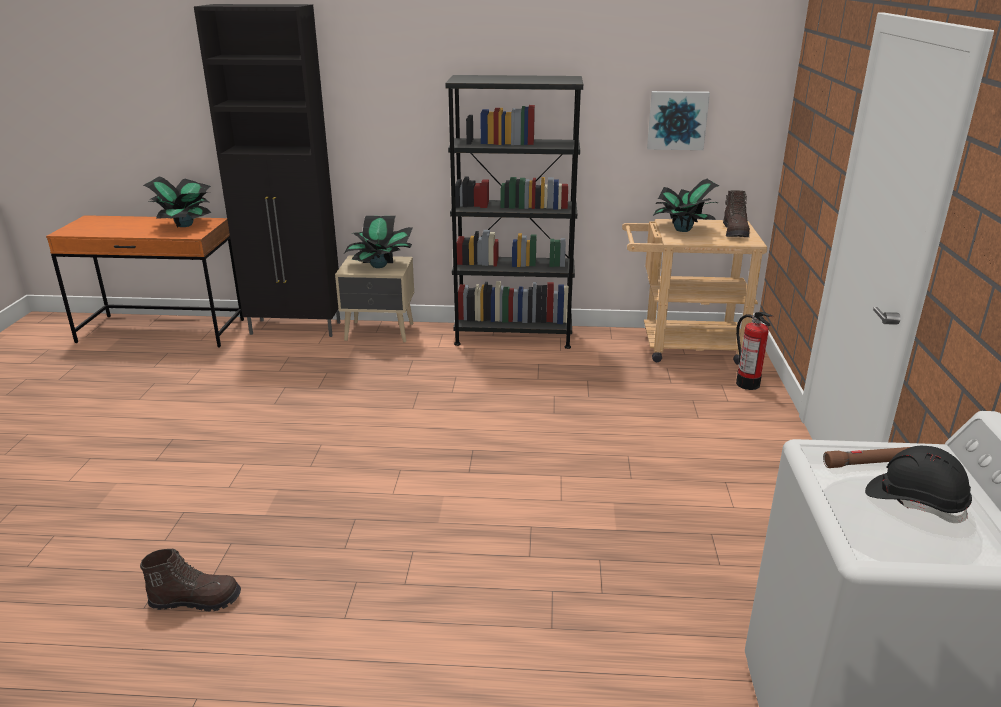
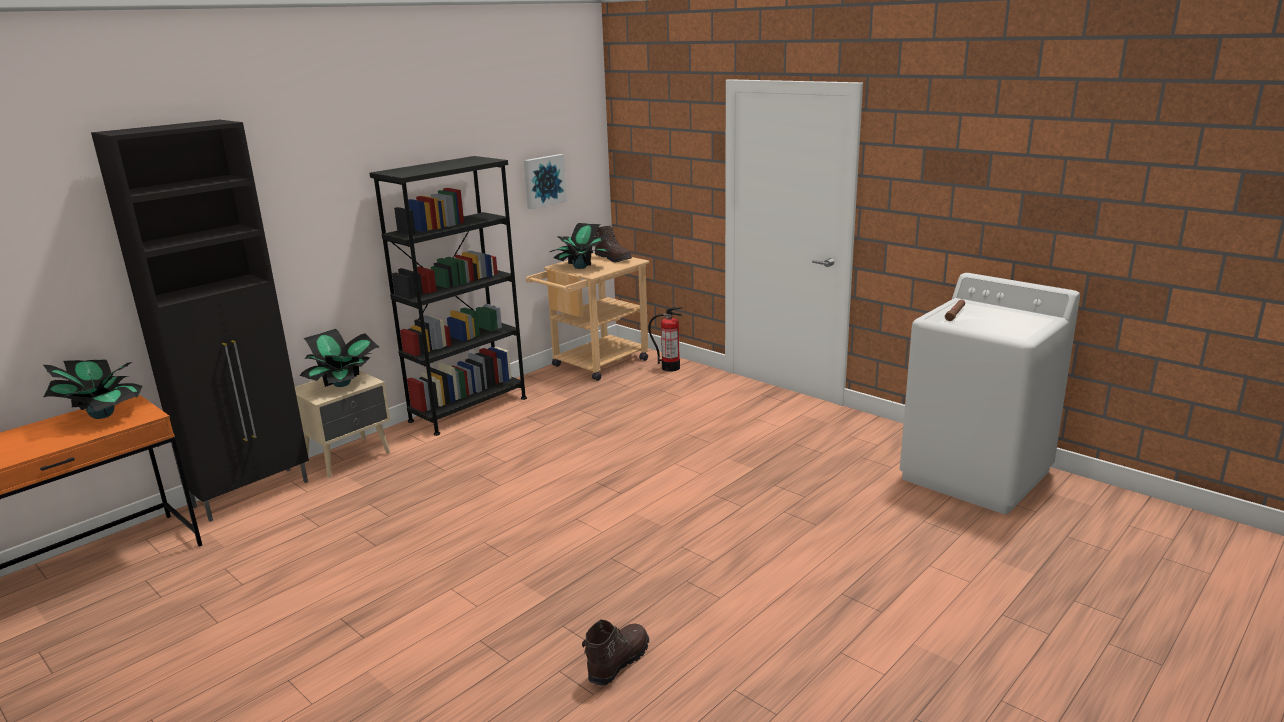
camera: 50 degrees left, 5 degrees down
black hard hat [865,446,972,523] -> none

